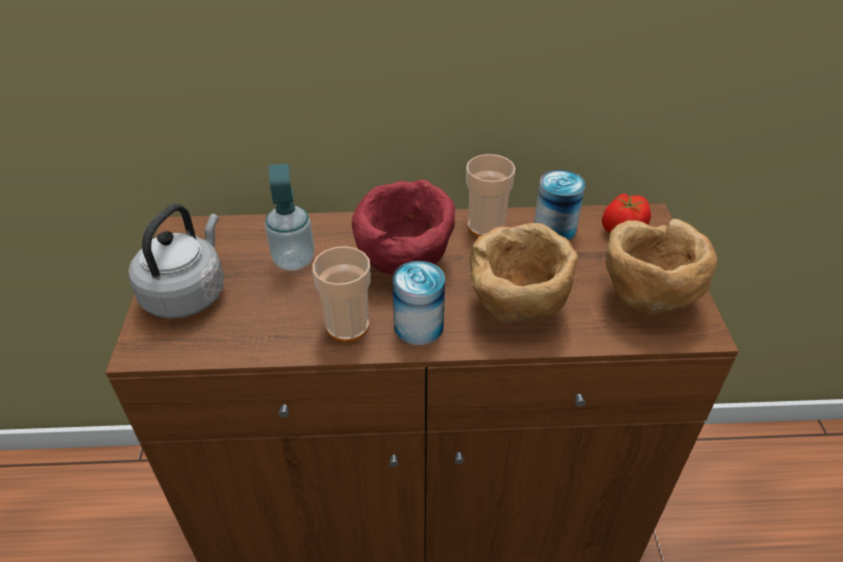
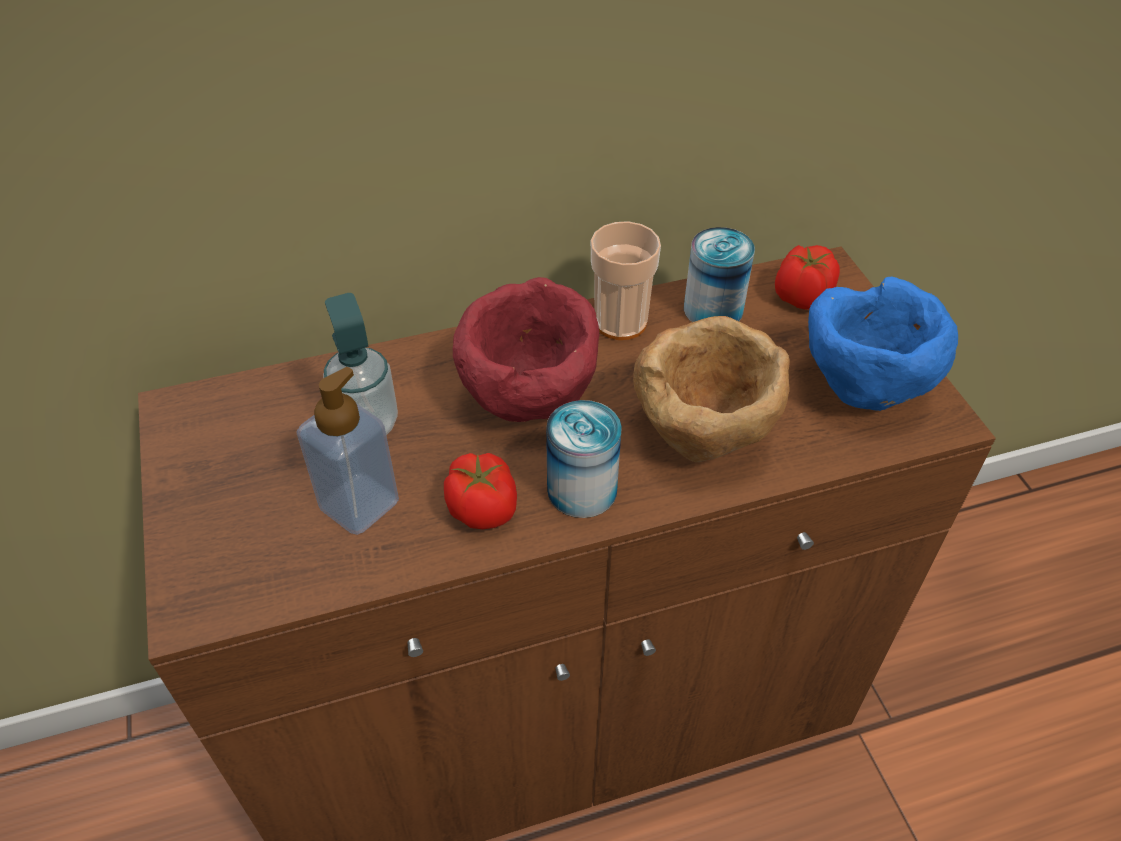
camera: 15 degrees left, 5 degrees up
grey kettle [128,204,224,319] -> none
cup [312,246,371,342] -> tomato [444,453,517,529]
brown bowl [605,219,718,315] -> blue bowl [808,276,958,411]
none -> soap dispenser [296,367,399,535]

